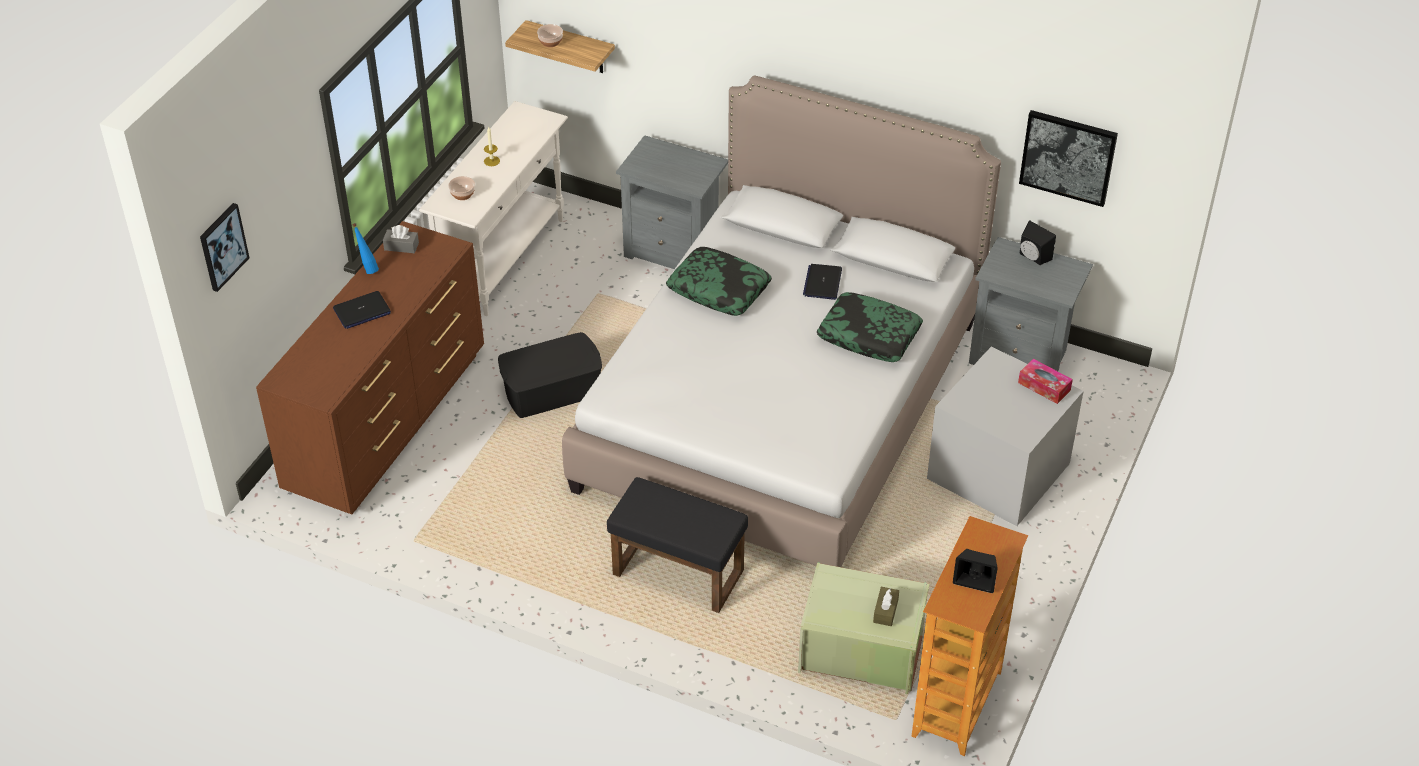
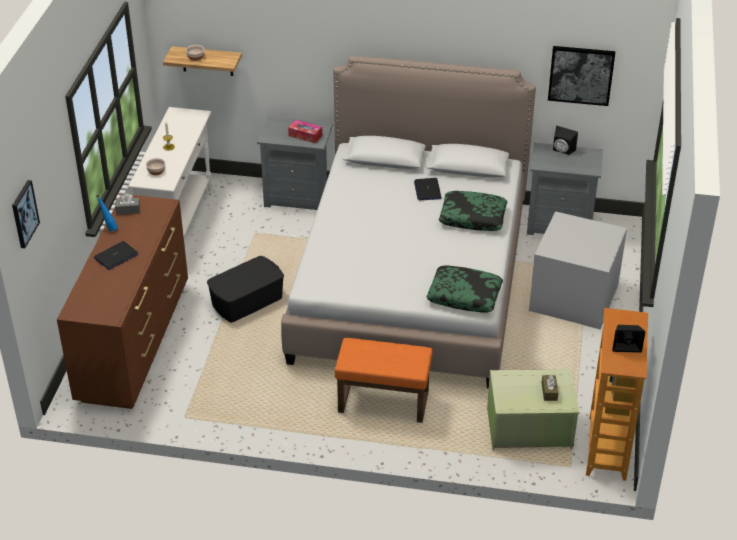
camera: 15 degrees left, 5 degrees down
black ottoman [607,477,748,613] -> orange ottoman [335,338,433,423]
pillow [666,247,772,316] -> pillow moved to [427,265,503,313]
tissue box [1018,359,1073,404] -> tissue box moved to [288,120,322,143]

